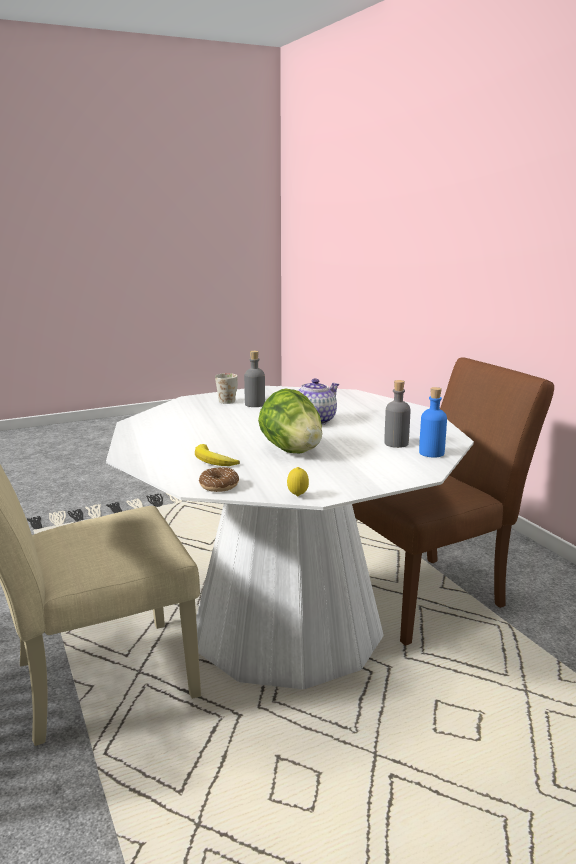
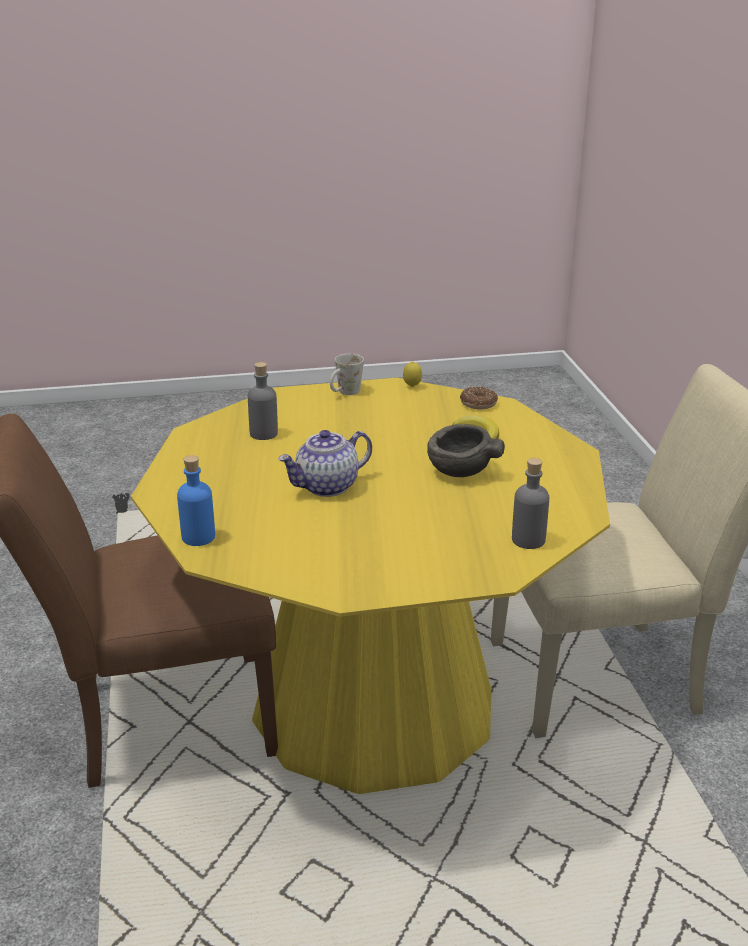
camera: 165 degrees left, 10 degrees up
white dining table [106,386,474,689] -> yellow dining table [131,378,610,794]
white mug [215,373,238,404] -> white mug moved to [330,354,364,395]
grey bottle [244,351,265,407] -> grey bottle moved to [512,458,549,549]
lettuce [258,389,322,454] -> none
blue bottle [419,387,447,457] -> blue bottle moved to [177,455,215,546]
none -> grey bowl [427,424,505,477]

